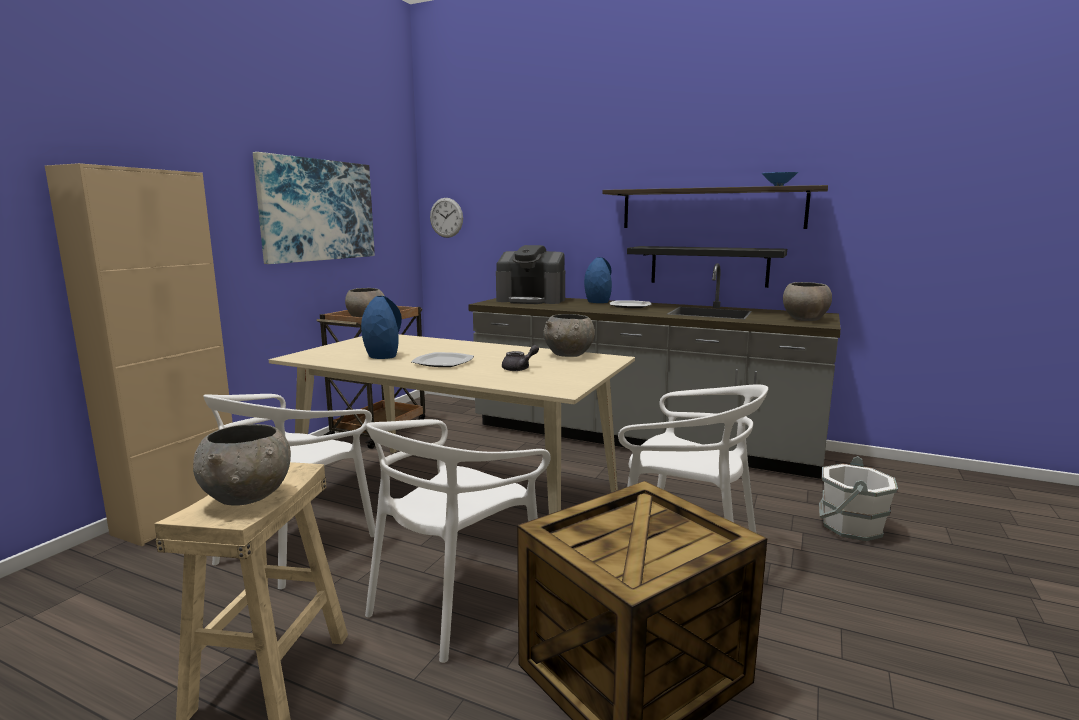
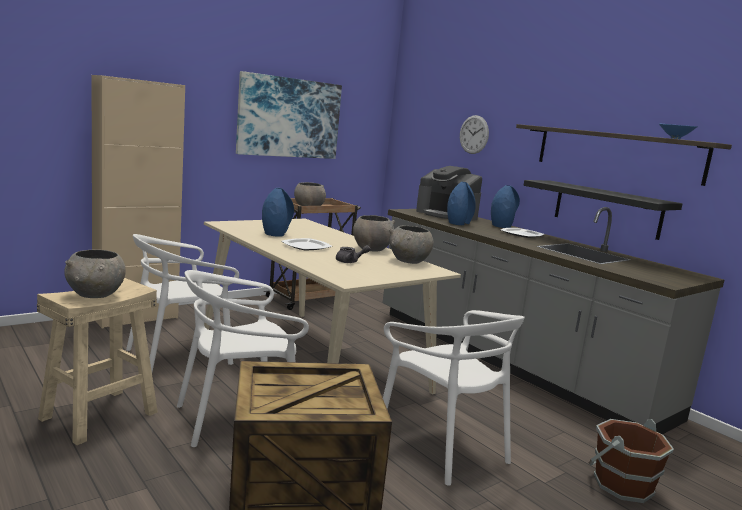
camera: 25 degrees right, 0 degrees up
wall clock [430,198,463,238] -> wall clock moved to [460,115,489,154]
grey bowl [783,282,832,321] -> grey bowl moved to [353,215,395,252]
white bucket [819,456,898,541] -> brown bucket [589,419,674,503]
none -> blue vase [447,182,476,225]

